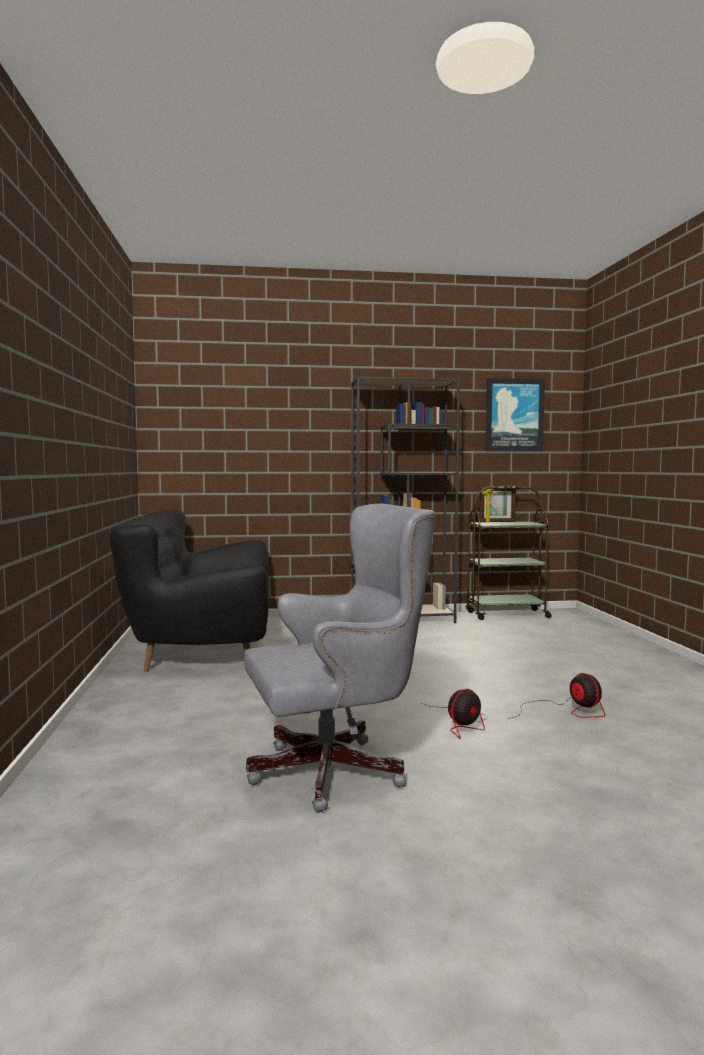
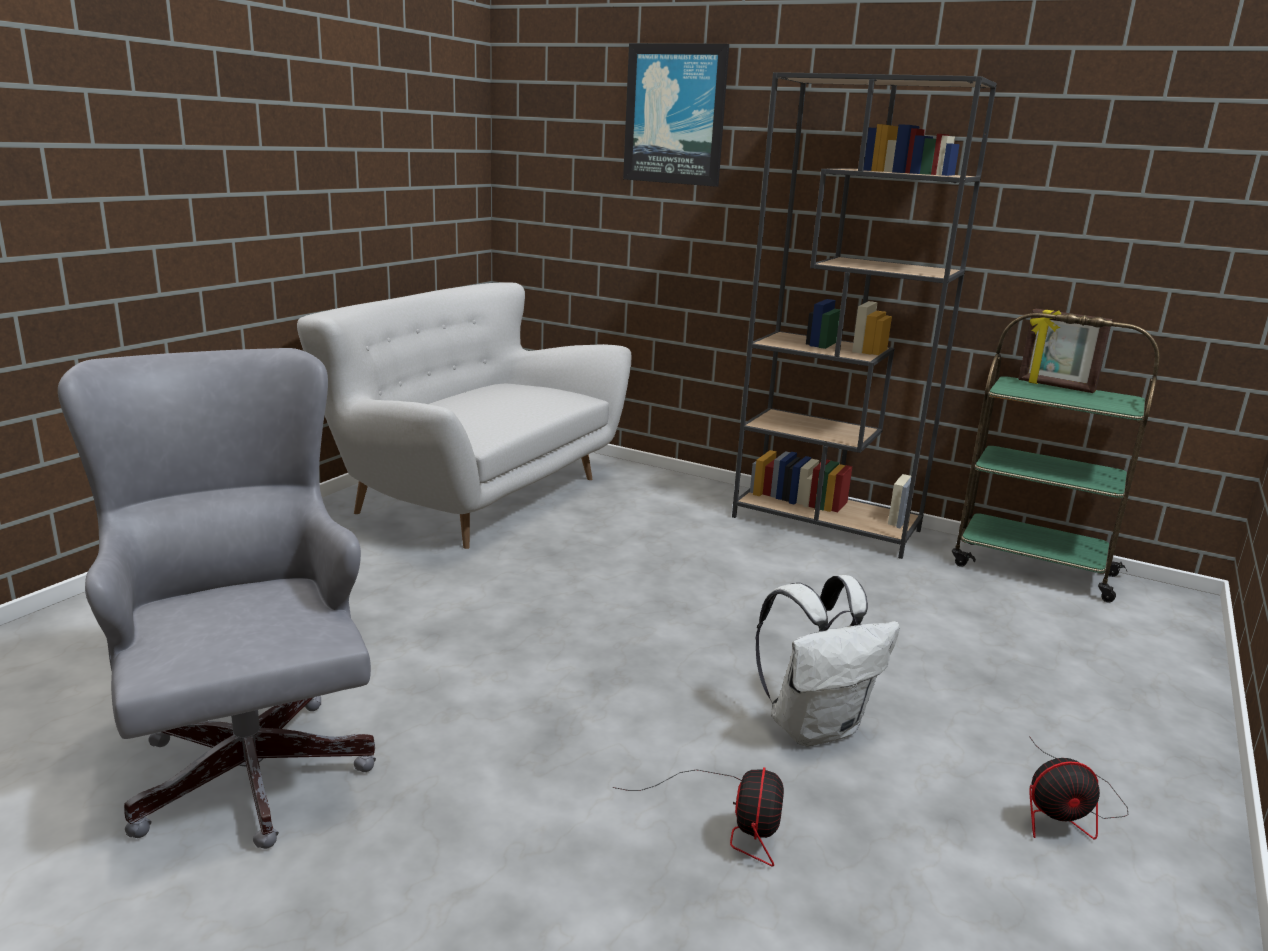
camera: 35 degrees right, 15 degrees up
black sofa [109,510,269,672] -> white sofa [297,282,632,549]
grey office chair [244,504,435,813] -> grey office chair turned 135 degrees counterclockwise [58,348,376,849]
fan [422,689,488,739] -> fan moved to [1029,736,1128,840]
picture [485,378,545,451] -> picture moved to [623,43,729,187]
none -> white backpack [755,575,900,747]

